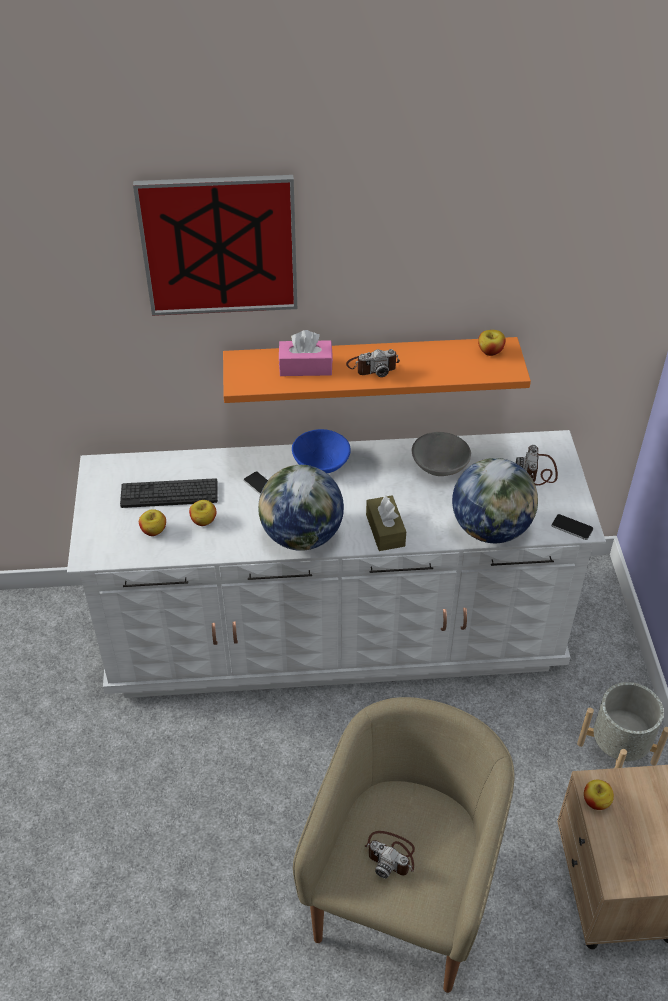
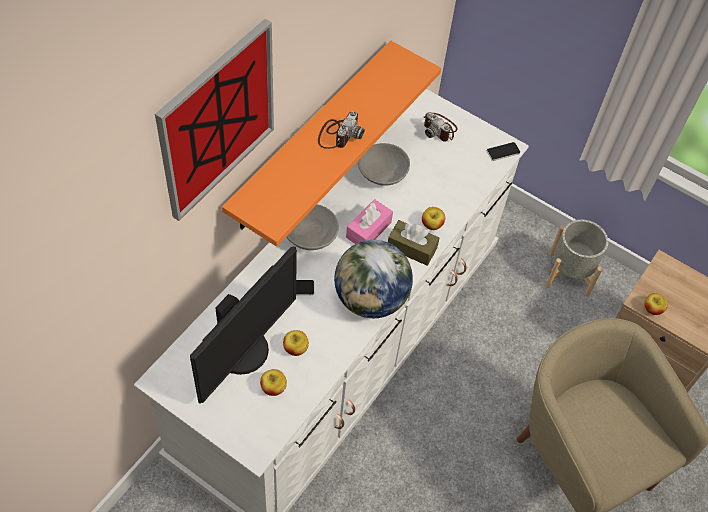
camera: 55 degrees left, 10 degrees up
keyboard [120,478,218,508] -> monitor [190,246,297,403]
pink tissue box [279,330,333,376] -> pink tissue box moved to [346,199,393,244]
blue bowl [292,429,351,473] -> grey bowl [287,204,339,250]
camera [365,831,415,879] -> none
globe [452,458,538,543] -> none
apple [478,330,505,356] -> apple moved to [422,207,445,230]

